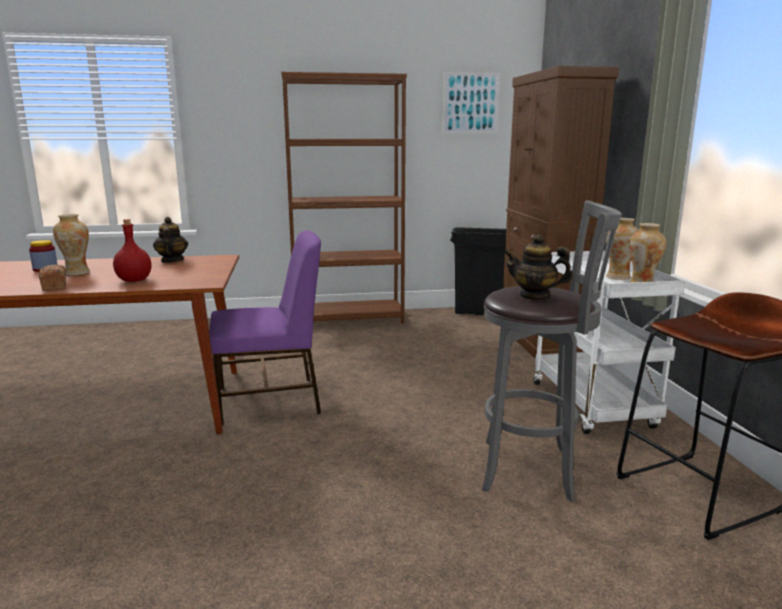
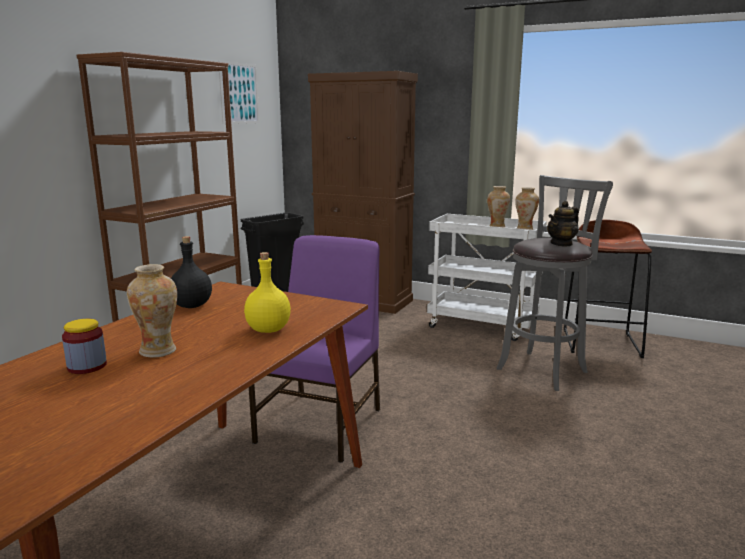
camera: 55 degrees left, 0 degrees up
bread [39,265,66,291] -> none
red bottle [113,219,151,282] -> yellow bottle [244,252,291,333]
teapot [153,217,188,263] -> black bottle [171,236,212,308]

